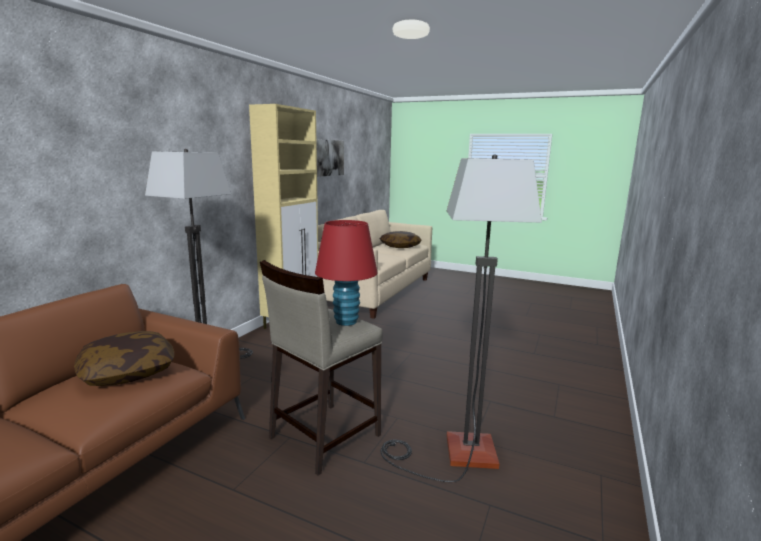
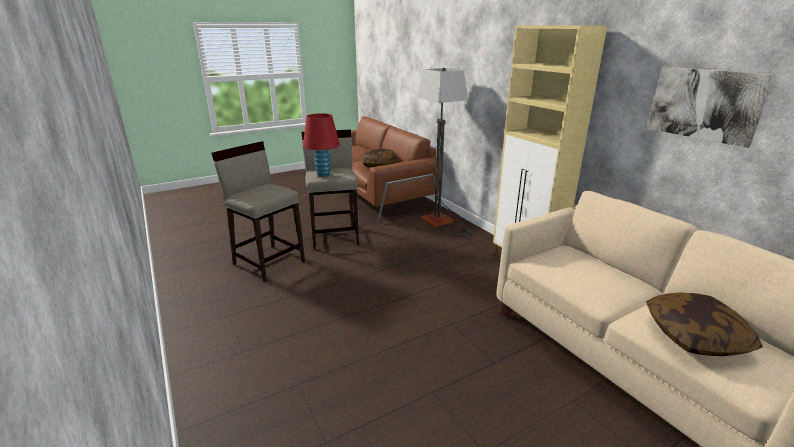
camera: 125 degrees right, 10 degrees up
floor lamp [381,155,542,482] -> beige stool [211,141,305,282]

